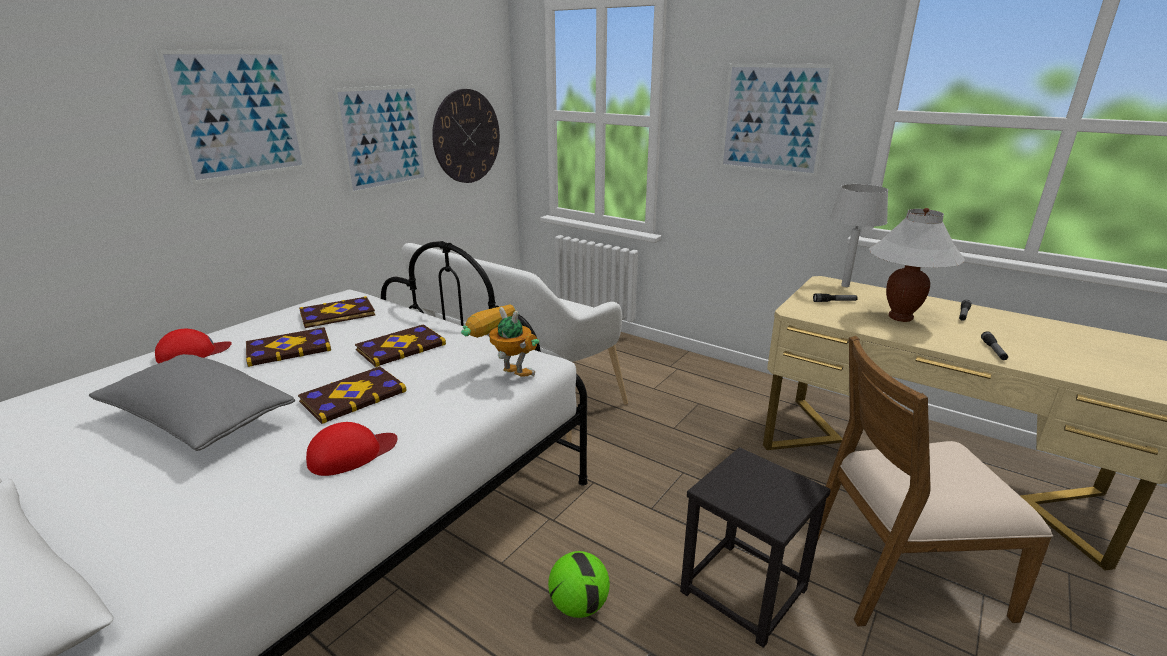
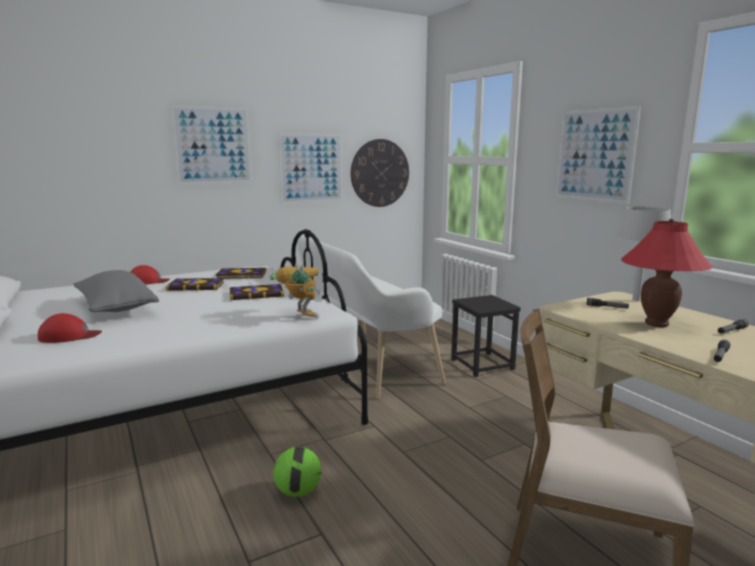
camera: 25 degrees right, 10 degrees down
book [298,366,407,424] -> none
red cap [306,422,398,476] -> red cap moved to [38,313,102,343]
black stool [680,447,831,648] -> black stool moved to [451,295,521,377]
white table lamp [869,208,965,322] -> red table lamp [621,219,713,328]

